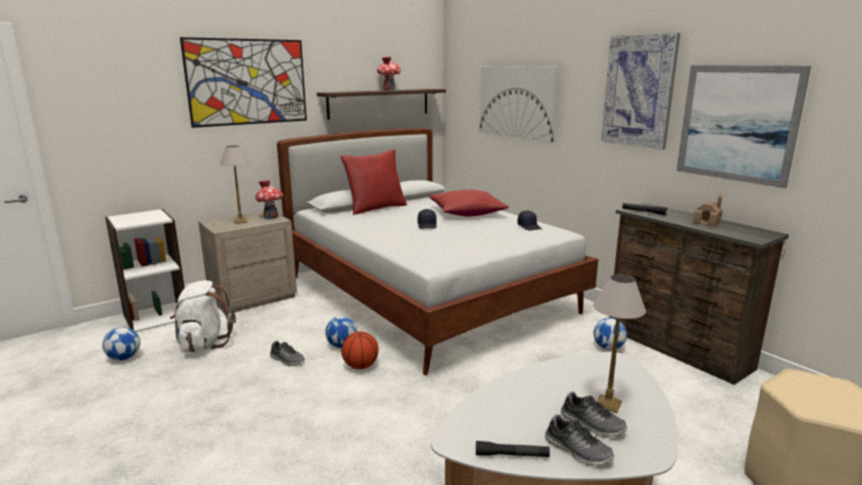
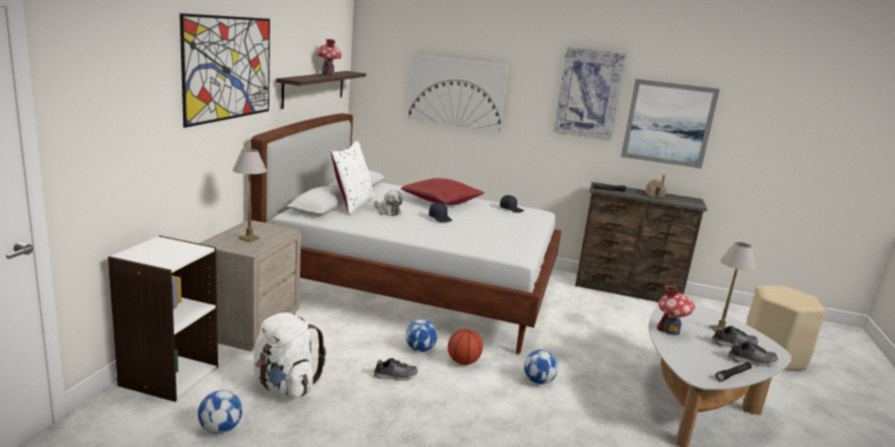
camera: 40 degrees left, 0 degrees up
toy house [255,180,283,219] -> toy house moved to [657,286,695,335]
red pillow [341,150,407,215] -> white pillow [331,141,374,215]
football [594,318,627,350] -> football moved to [524,350,558,384]
none -> plush toy [374,190,403,216]

